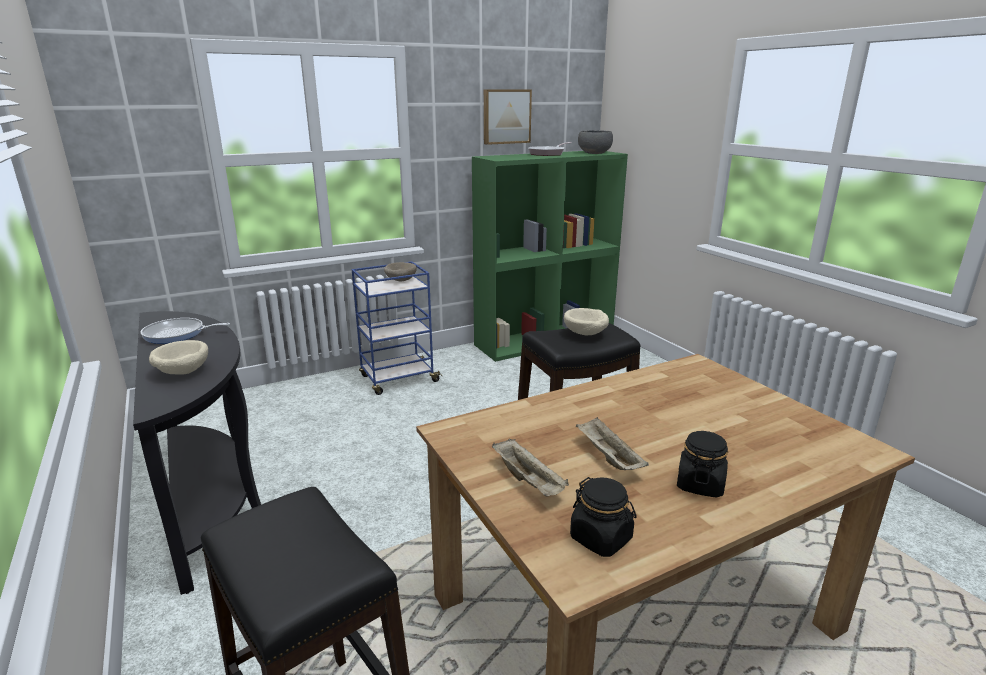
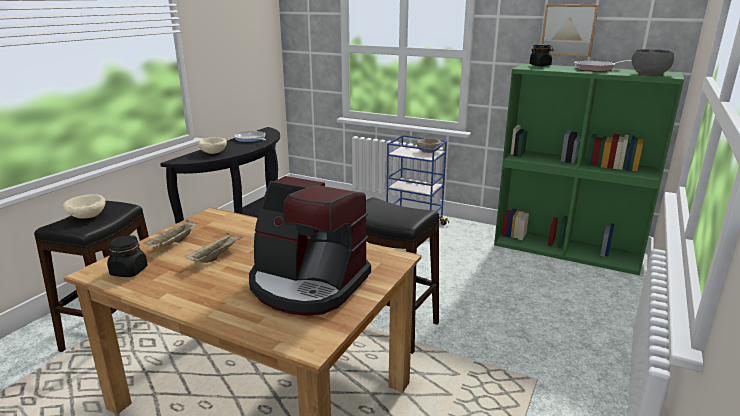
camera: 55 degrees right, 0 degrees up
beige bowl [564,308,609,335] -> beige bowl moved to [63,194,106,219]
black jar [677,431,728,498] -> black jar moved to [530,44,553,66]
none -> coffee machine [249,176,371,316]

